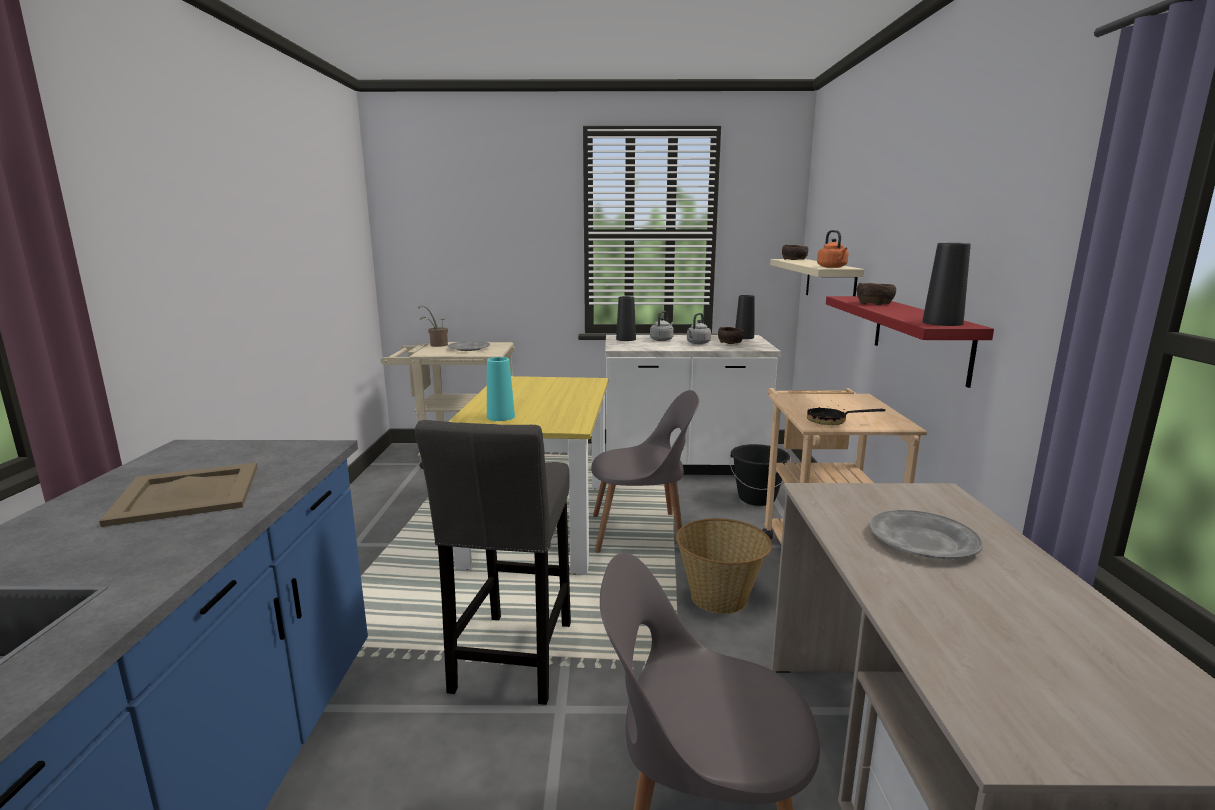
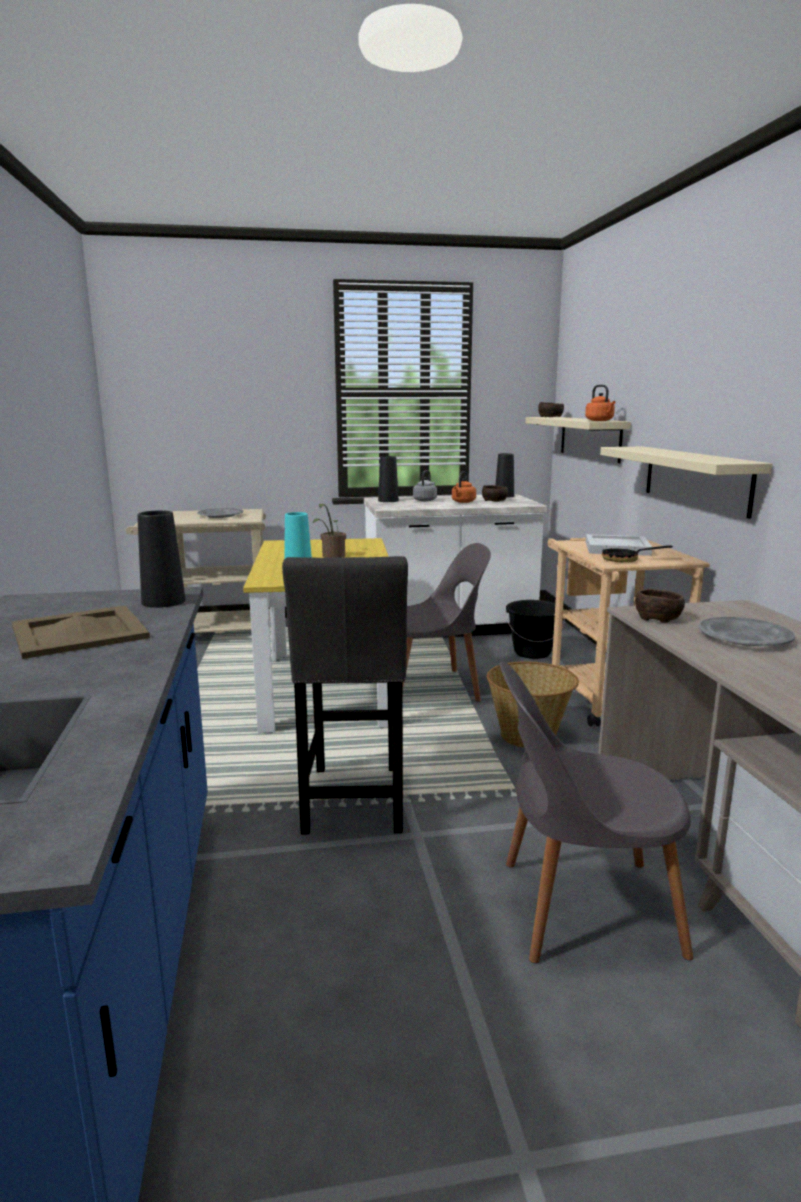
camera: 10 degrees left, 0 degrees up
potted plant [418,306,448,347] -> potted plant moved to [313,504,346,558]
grey kettle [687,313,711,344] -> orange kettle [452,471,476,503]
red shelf [826,296,994,388] -> beige shelf [600,447,772,519]
brown bowl [857,283,896,305] -> brown bowl moved to [635,589,685,623]
black vase [922,243,971,326] -> black vase moved to [137,510,186,608]
none -> white tray [586,534,652,556]

